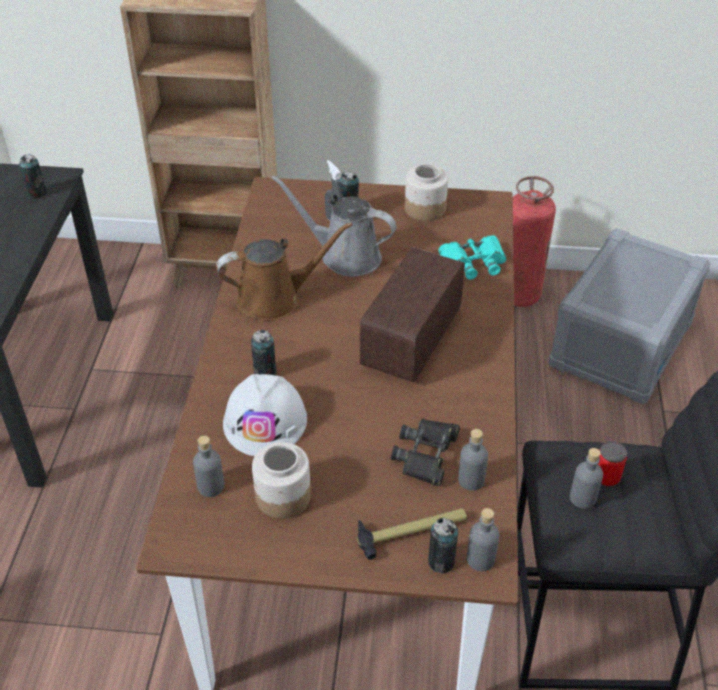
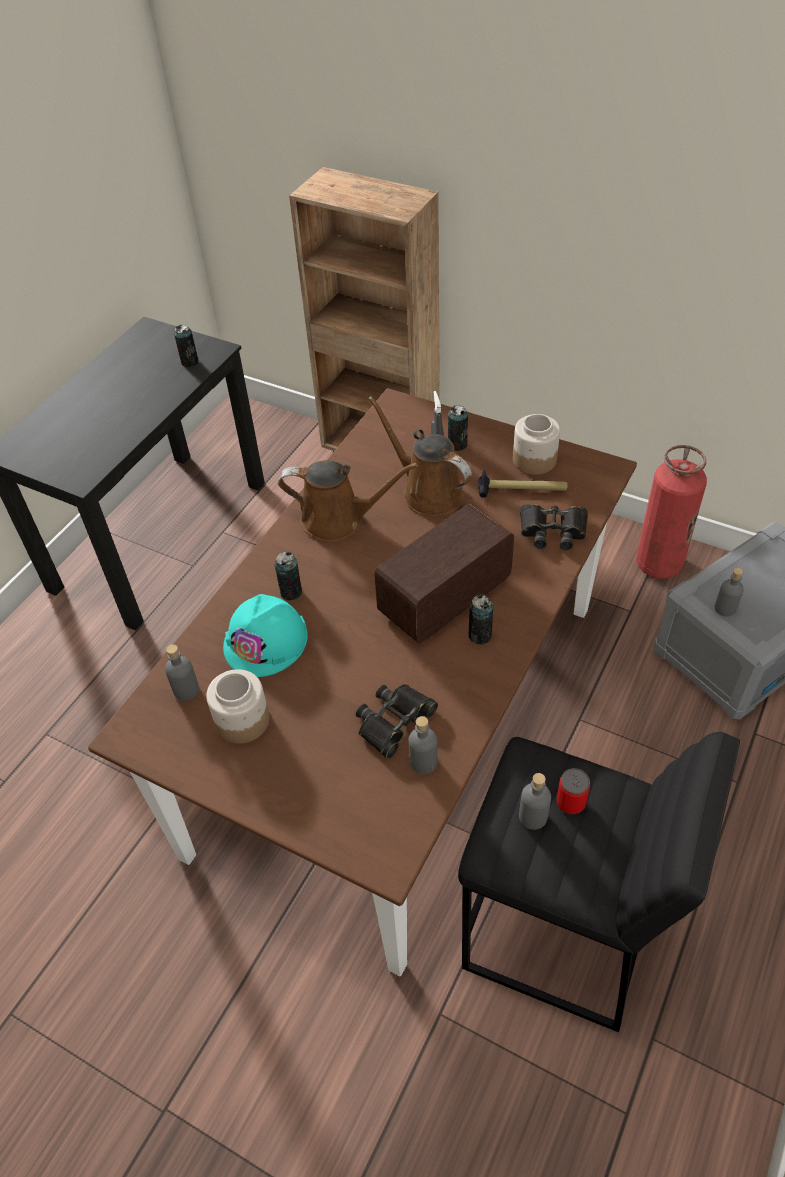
camera: 25 degrees right, 5 degrees up
white hard hat [223,374,307,456] -> turquoise hard hat [223,594,308,677]
grey watering can [271,175,397,277] -> brown watering can [368,396,472,516]
hammer [357,508,467,560] -> hammer moved to [478,470,568,498]
can [428,517,458,573] -> can moved to [468,594,493,644]
turquoise binoculars [438,235,507,280] -> black binoculars [520,504,588,550]
grey bottle [467,508,499,571] -> grey bottle moved to [715,568,744,617]

